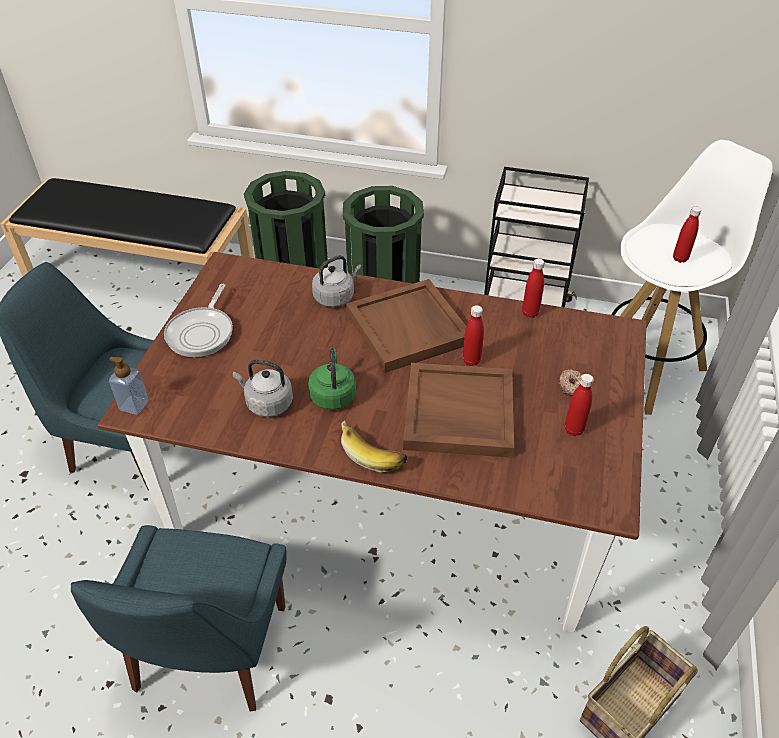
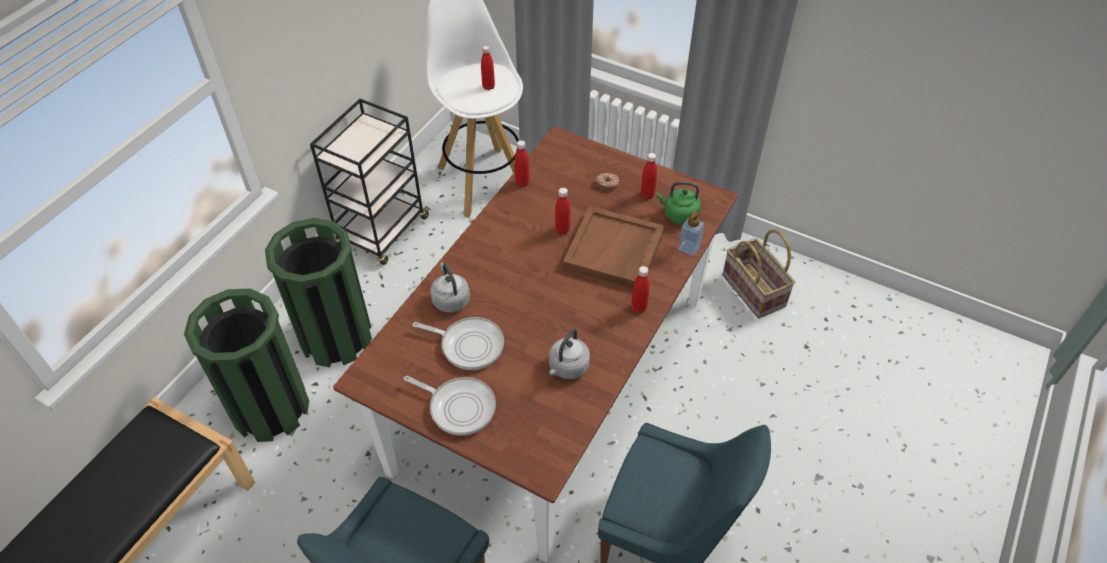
camera: 75 degrees left, 5 degrees up
soap dispenser [109,357,149,415] -> soap dispenser moved to [678,211,704,256]
green kettle [308,348,356,410] -> green kettle moved to [656,181,701,224]
banana [341,421,407,472] -> red bottle [631,266,650,313]
brown tray [346,279,466,373] -> none
none -> frying pan [413,317,504,370]

